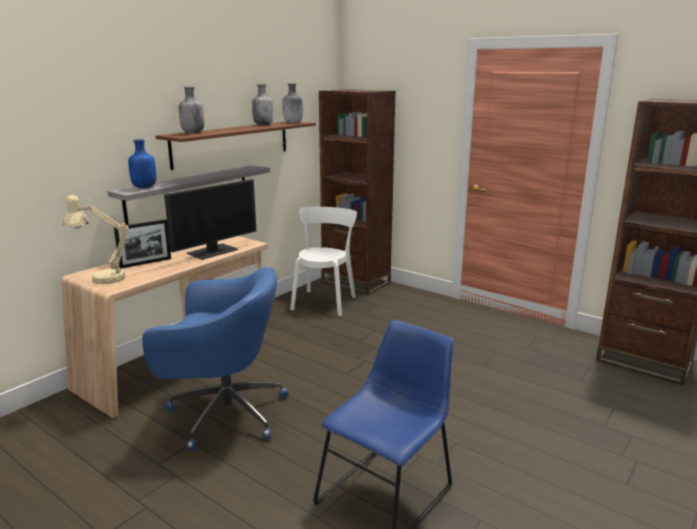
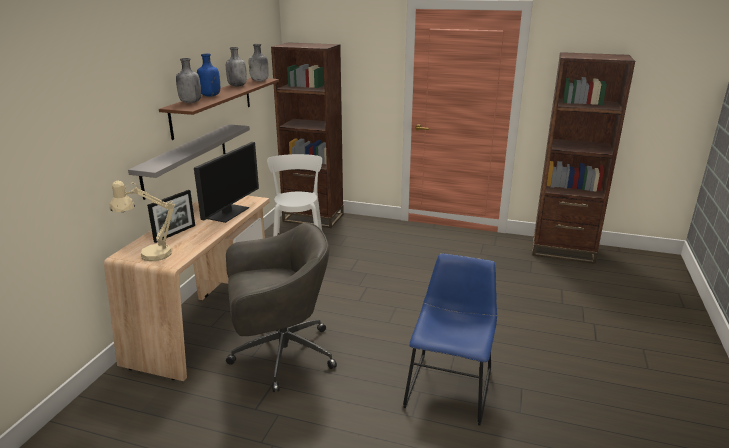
camera: 20 degrees left, 5 degrees up
blue bottle [128,139,156,188] -> blue bottle moved to [197,54,220,97]
blue office chair [142,267,289,451] -> grey office chair [226,223,337,392]

